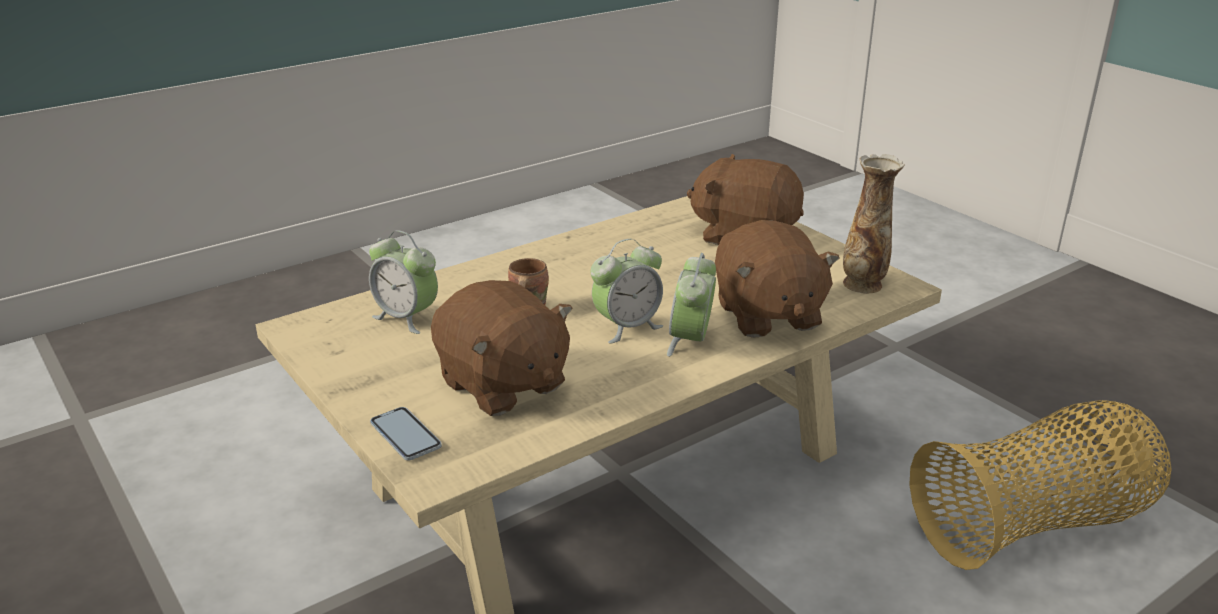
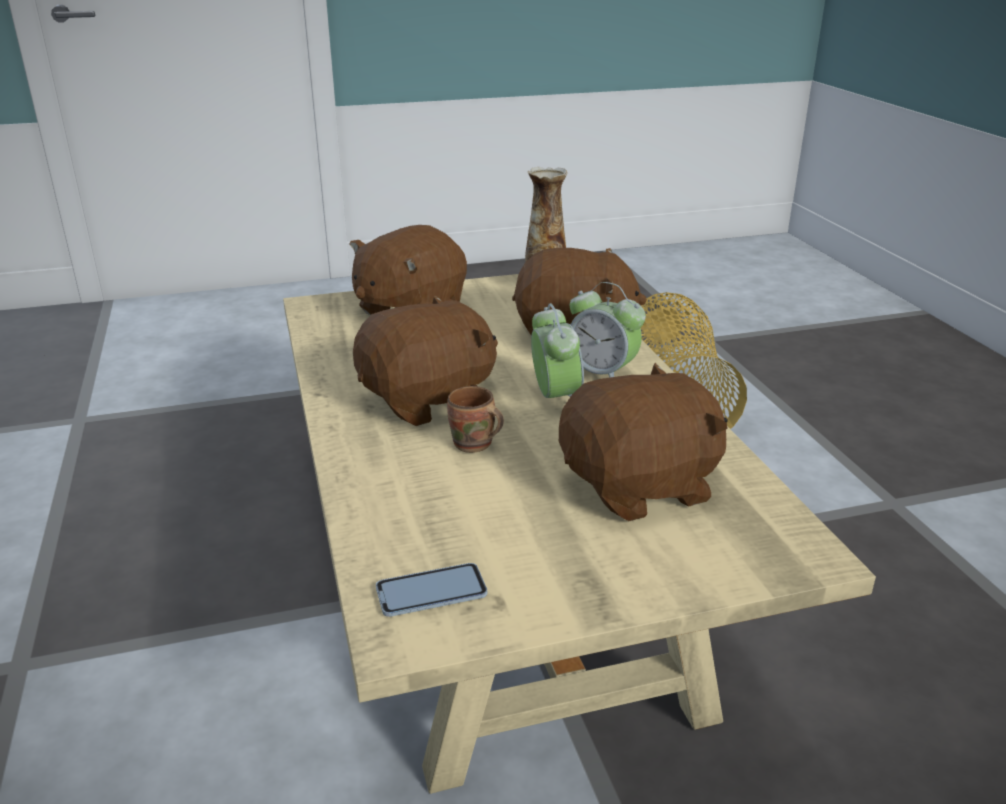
camera: 70 degrees left, 0 degrees up
alarm clock [369,230,438,334] -> none
phone [370,407,442,461] -> phone moved to [376,563,487,617]
none -> brown plush toy [353,296,498,426]

